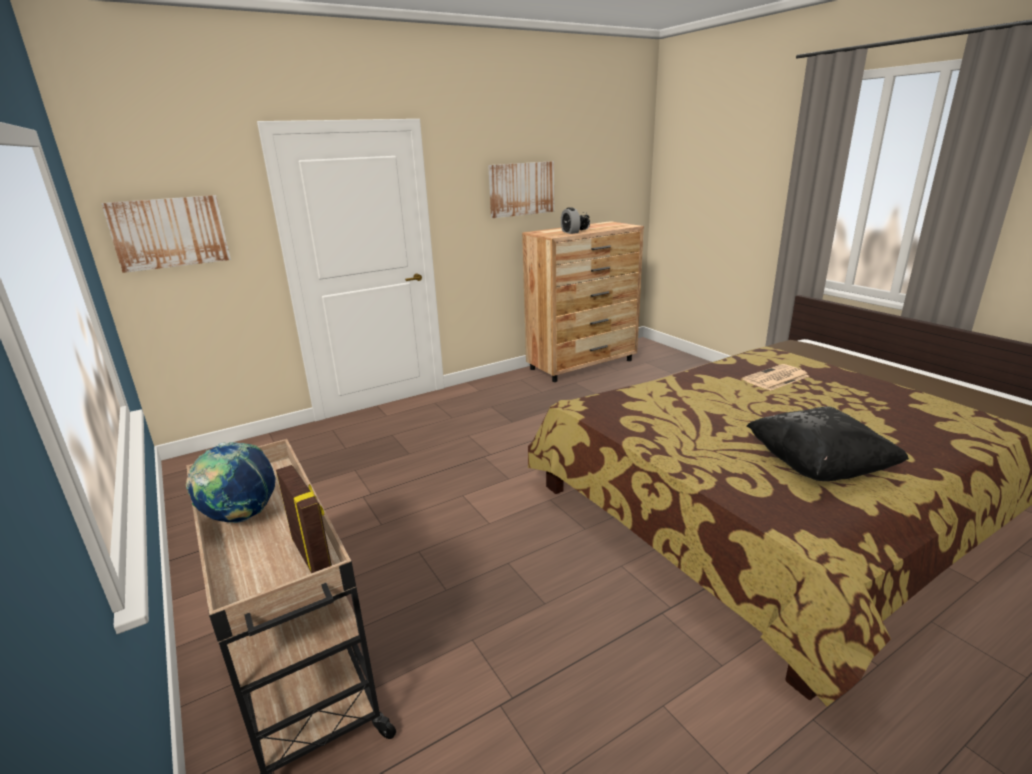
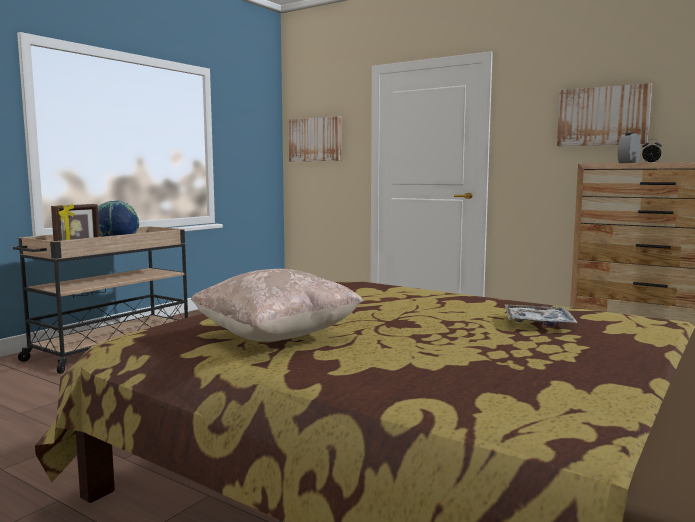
camera: 65 degrees right, 15 degrees down
newspaper [742,364,809,391] -> tray [504,304,578,326]
black pillow [747,406,909,481] -> beige pillow [190,269,364,341]

